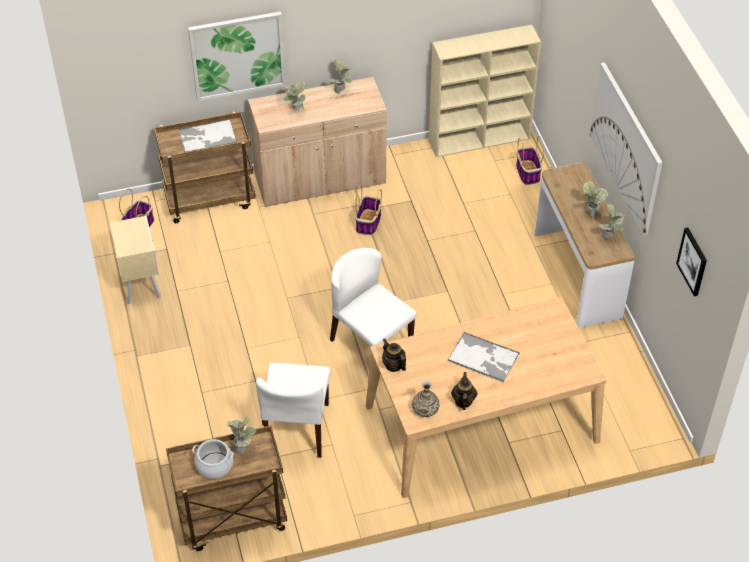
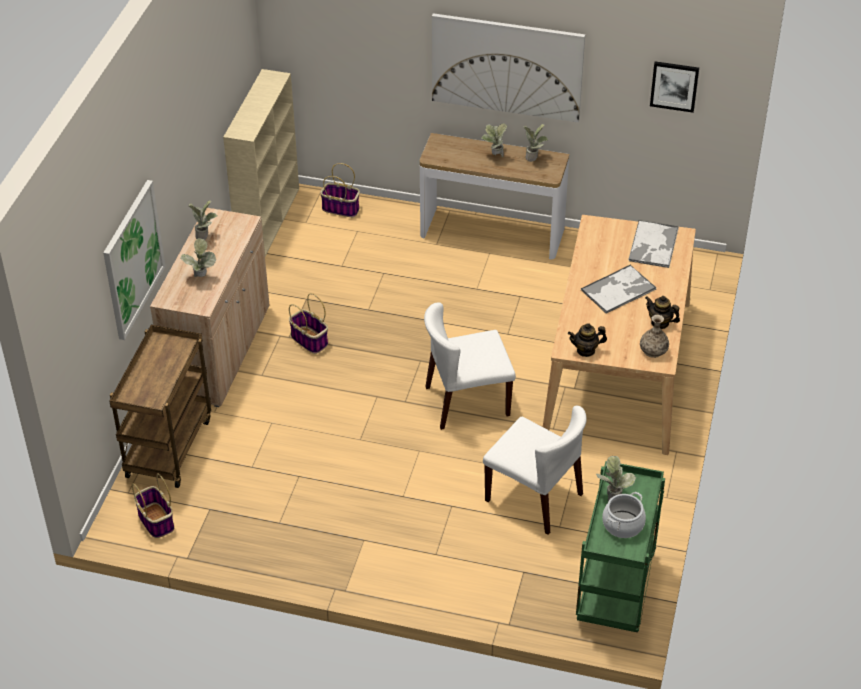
camera: 60 degrees left, 5 degrees down
beige nightstand [110,216,161,304] -> none
brown cart [166,425,287,551] -> green cart [576,461,665,632]
tray [178,119,237,152] -> tray moved to [628,220,679,268]

